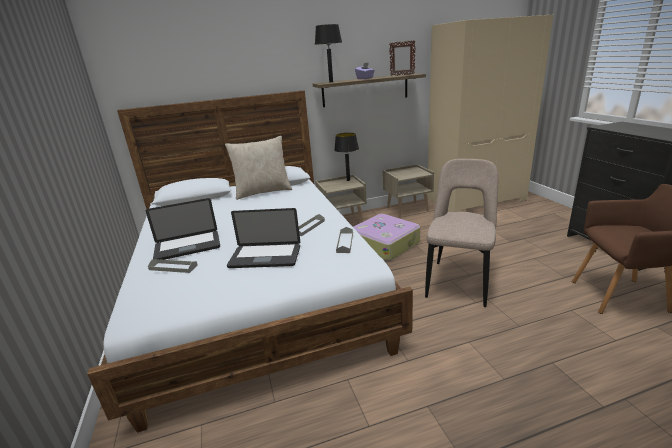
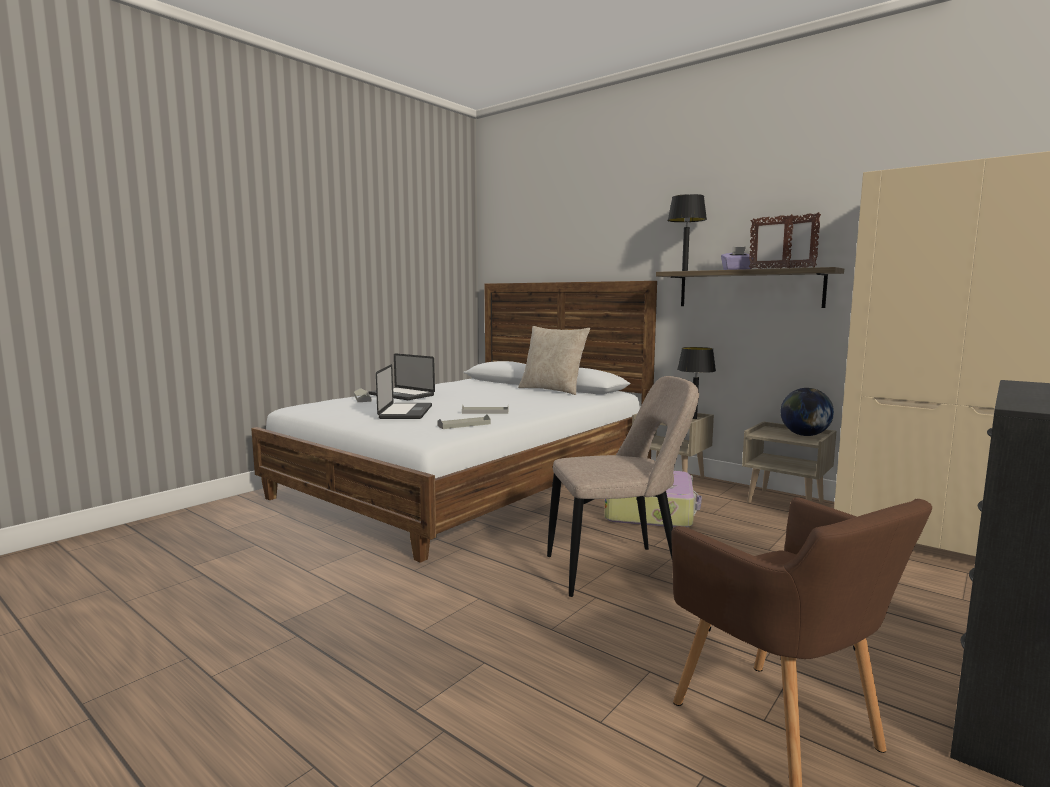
camera: 55 degrees right, 15 degrees down
laptop [227,208,300,268] -> laptop turned 150 degrees counterclockwise [376,364,432,419]
none -> picture frame [749,214,794,269]
none -> globe [781,388,834,436]

